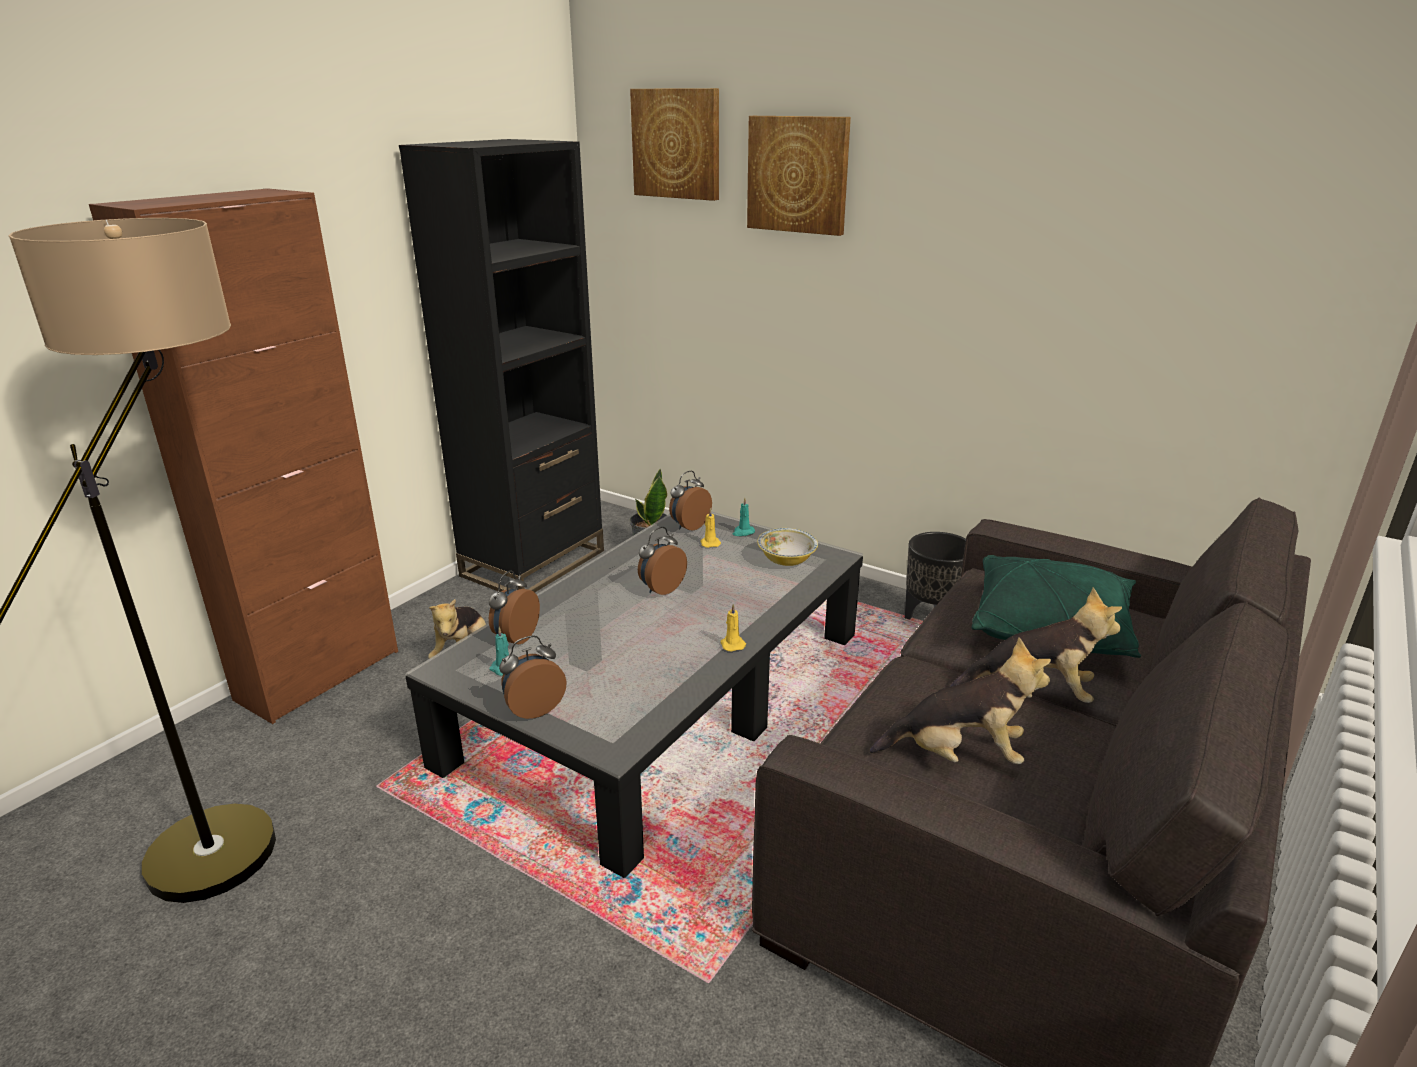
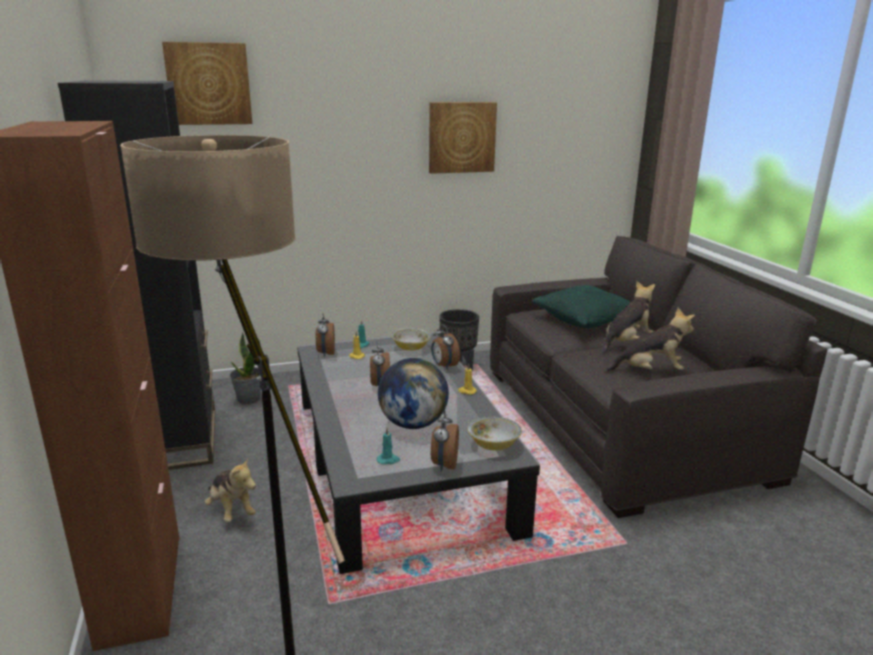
camera: 50 degrees left, 5 degrees down
alarm clock [489,570,540,644] -> alarm clock moved to [431,324,460,370]
picture [747,116,851,236] -> picture moved to [429,102,497,174]
plush toy [870,637,1051,764] -> plush toy turned 45 degrees clockwise [606,308,695,372]
none -> globe [378,358,449,429]
none -> bowl [468,417,522,451]

